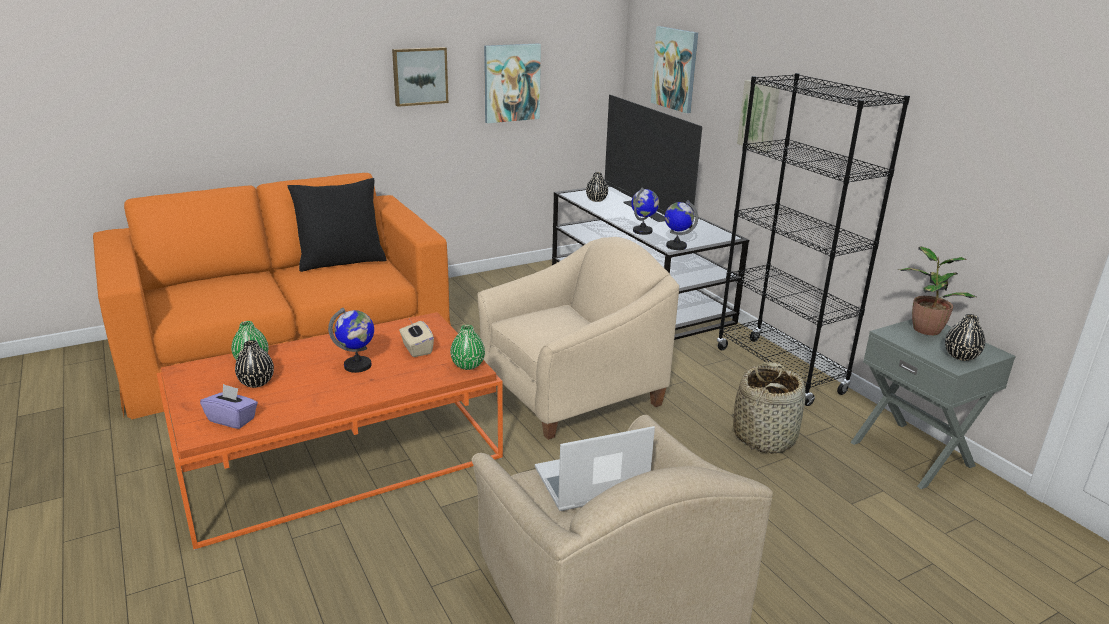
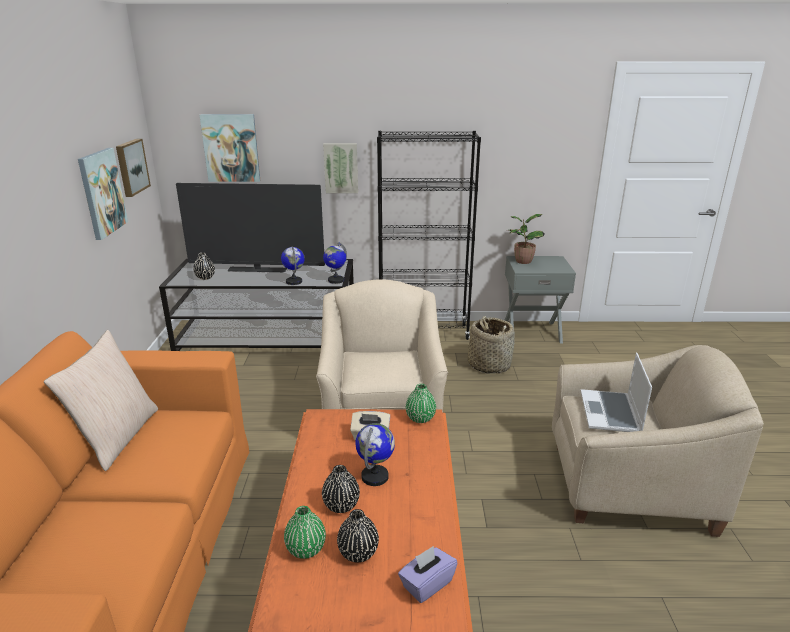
camera: 60 degrees left, 0 degrees up
black pillow [287,178,387,272] -> beige pillow [44,330,158,471]
picture [392,47,448,107] -> picture moved to [116,139,151,197]
black vase [945,314,985,361] -> black vase moved to [322,465,360,513]

